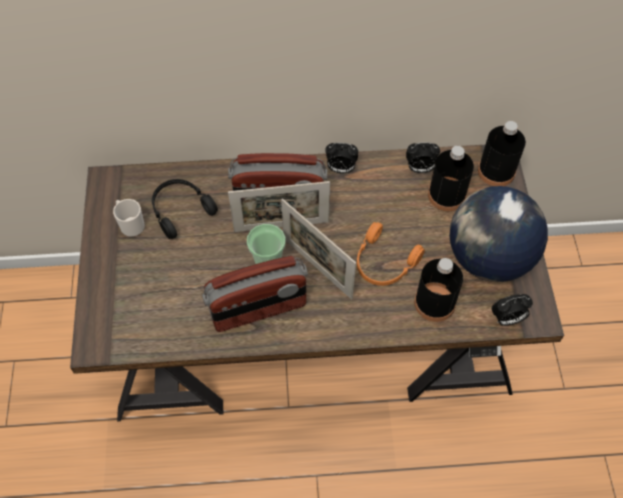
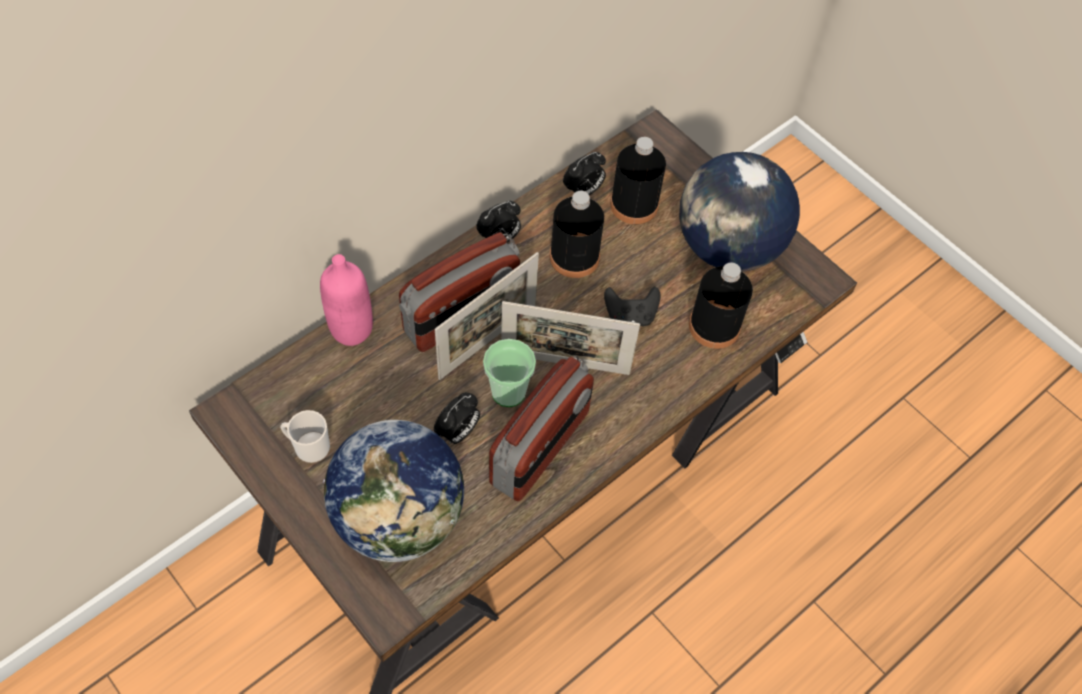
camera: 40 degrees left, 0 degrees up
black headphones [152,179,218,239] -> none
orange headphones [357,222,425,286] -> black game controller [604,287,660,327]
black bottle [478,121,526,186] -> black bottle moved to [550,191,604,278]
alarm clock [491,294,533,326] -> alarm clock moved to [434,392,480,445]
none -> pink bottle [320,254,373,346]
none -> globe [323,420,464,562]

